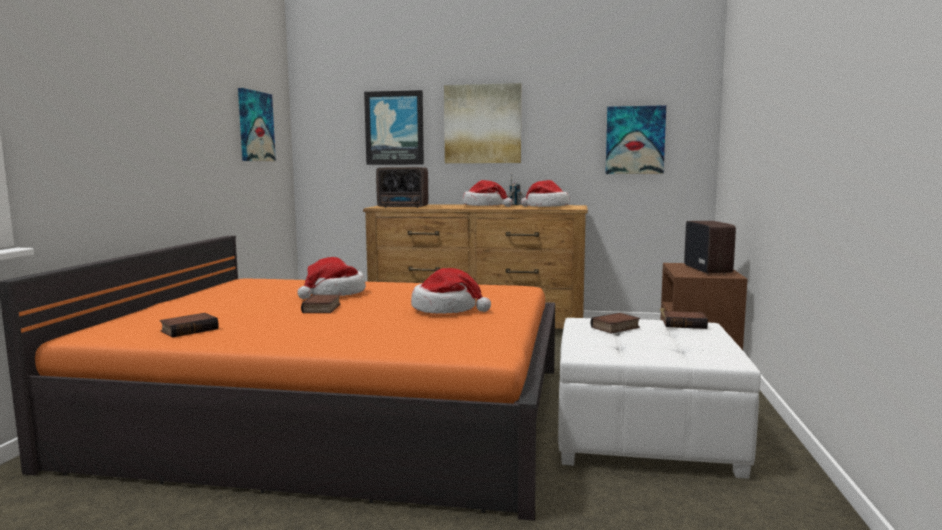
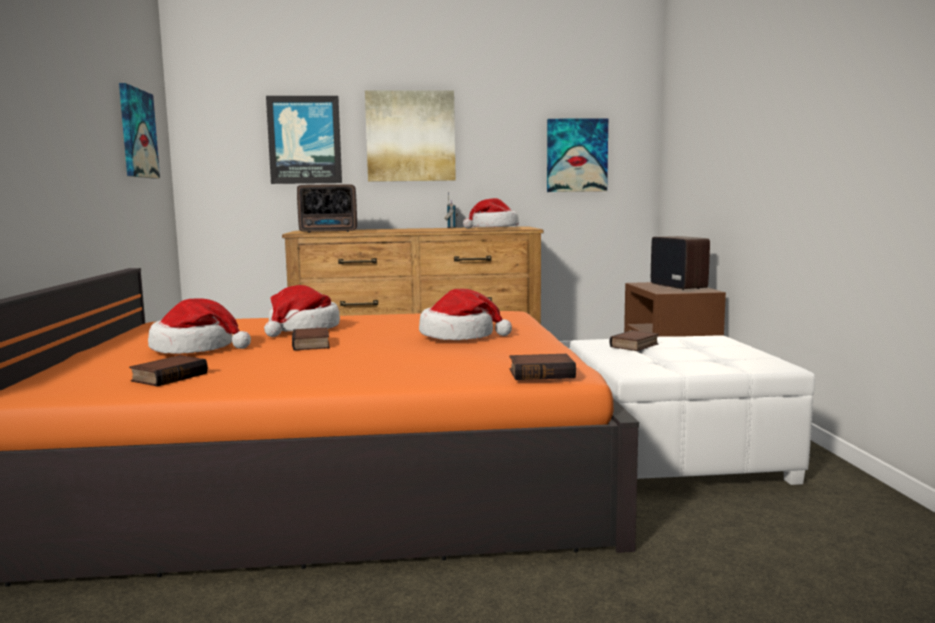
camera: 15 degrees left, 0 degrees up
hat [462,180,513,207] -> hat moved to [148,298,251,354]
book [663,311,708,329] -> book moved to [510,354,576,380]

